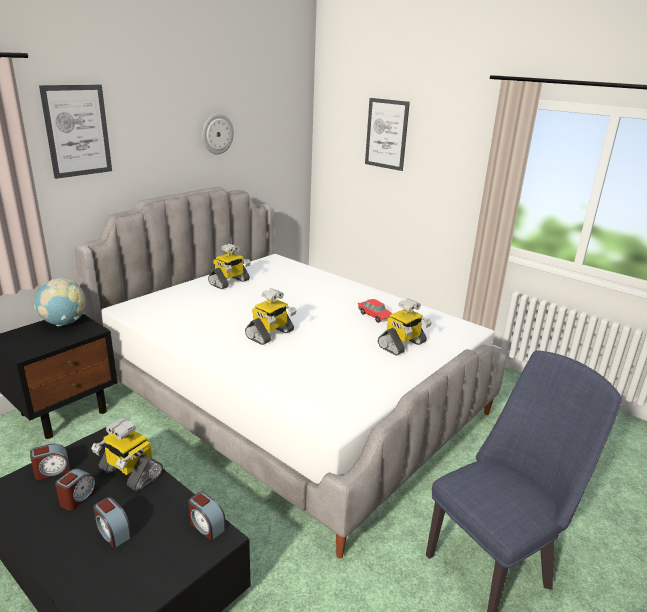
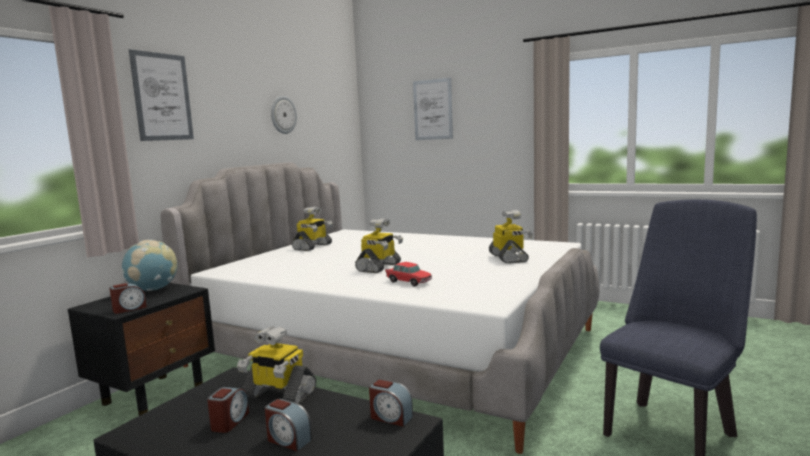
camera: 10 degrees left, 15 degrees down
alarm clock [30,444,70,480] -> alarm clock moved to [110,283,147,314]
toy car [358,299,392,323] -> toy car moved to [385,262,432,287]
toy robot [378,299,432,356] -> toy robot turned 45 degrees counterclockwise [489,210,533,264]

